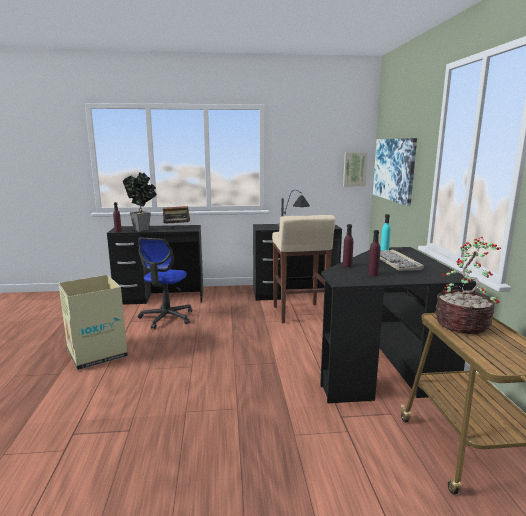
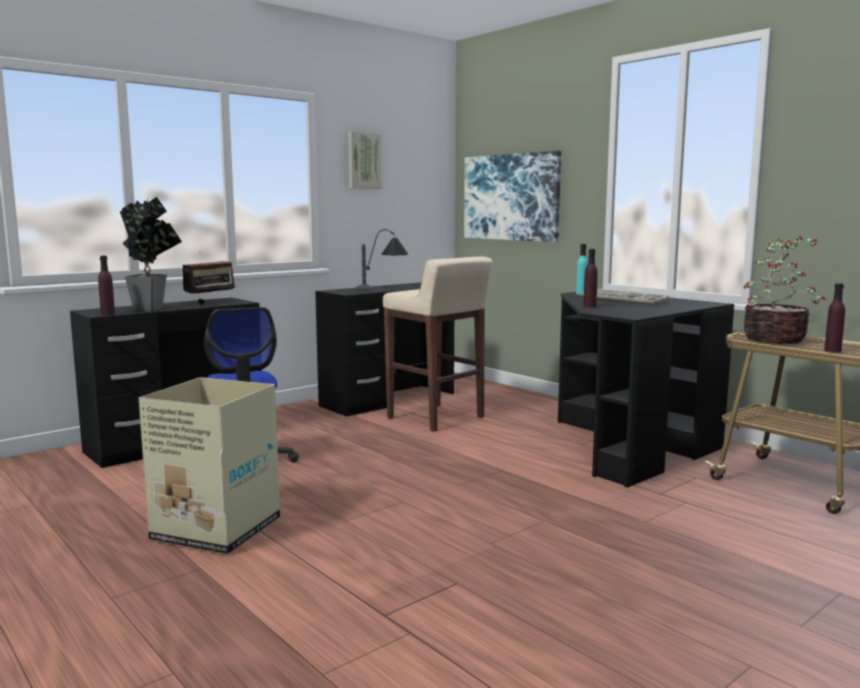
camera: 35 degrees left, 5 degrees down
picture [343,152,368,186] -> picture moved to [348,132,382,189]
purple bottle [368,230,380,276] -> purple bottle moved to [824,283,845,352]

